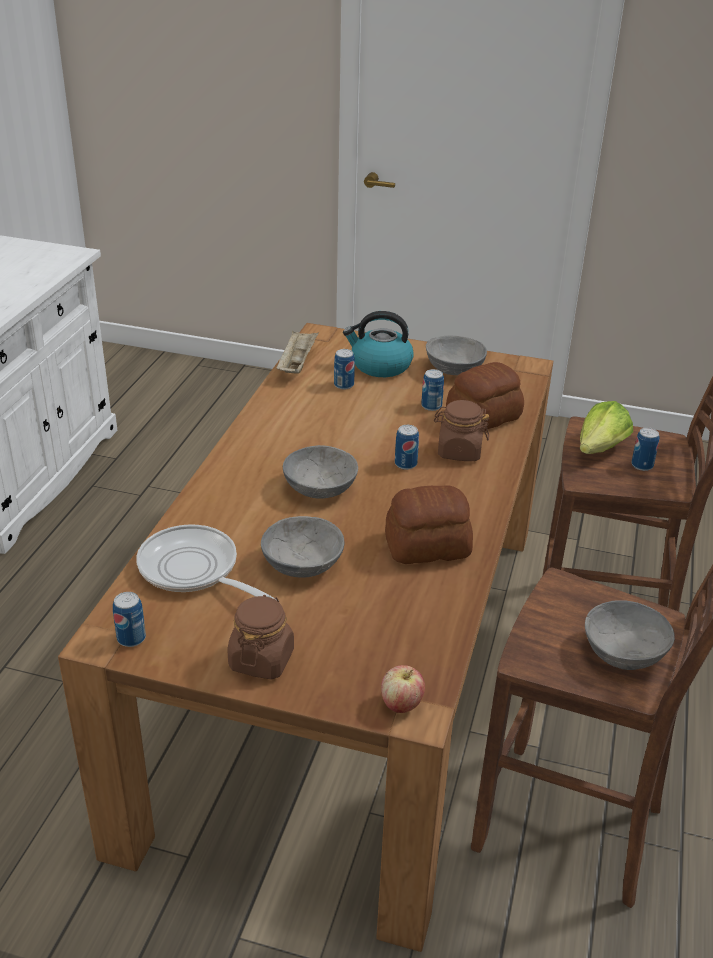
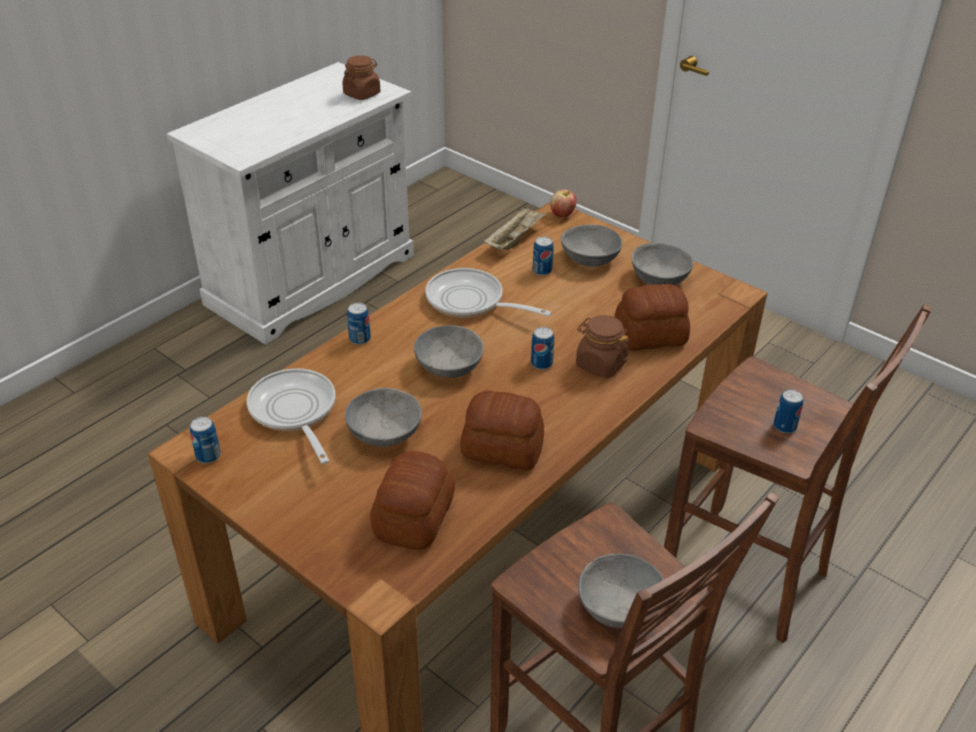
camera: 25 degrees right, 5 degrees up
brown jar [228,595,294,680] -> brown jar moved to [342,55,381,100]
kettle [343,311,414,377] -> grey bowl [561,224,622,267]
apple [381,665,425,713] -> apple moved to [550,190,577,217]
can [421,369,444,411] -> can moved to [347,303,371,345]
lettuce [580,401,633,454] -> none
none -> bread [370,451,455,550]
none -> frying pan [425,268,552,317]

